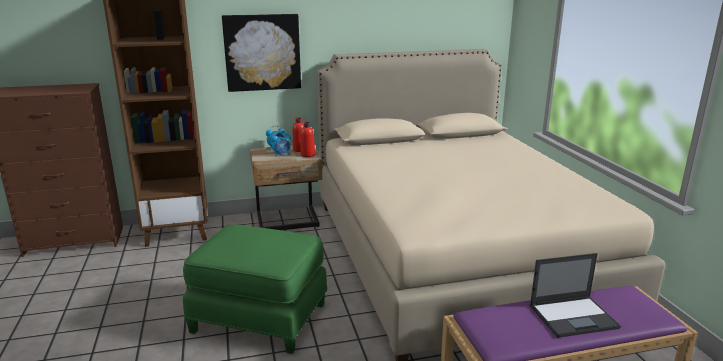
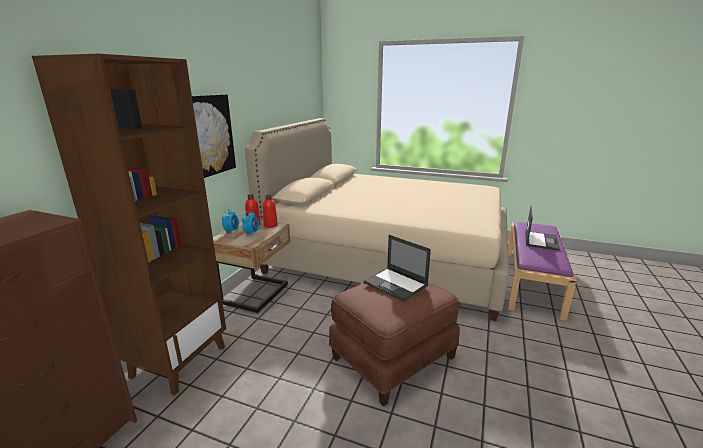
camera: 55 degrees left, 0 degrees up
green ottoman [183,224,328,354] -> brown ottoman [329,281,460,406]
none -> laptop [363,235,431,302]

